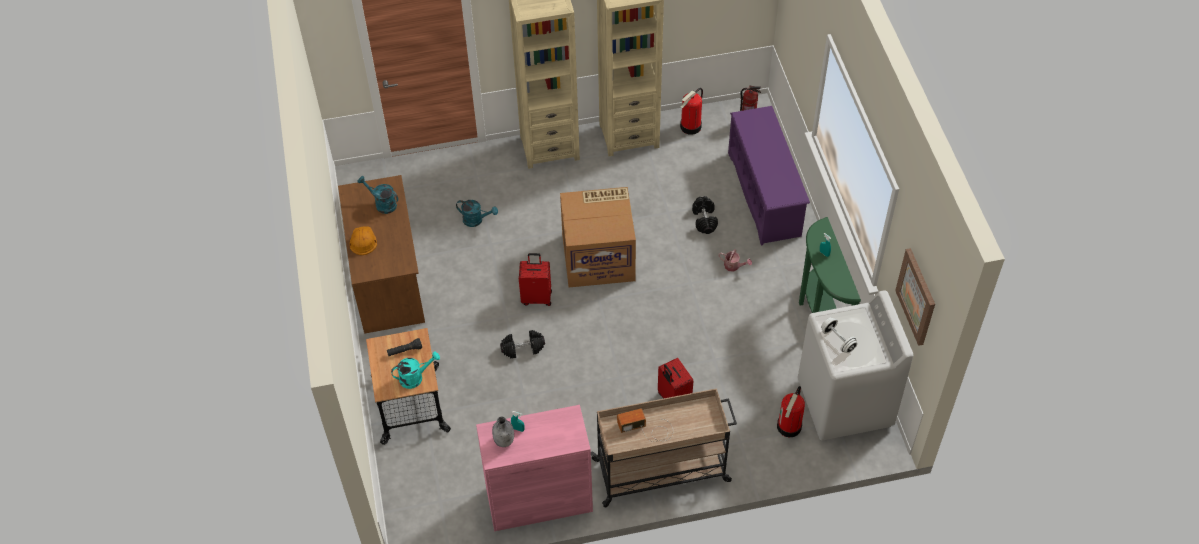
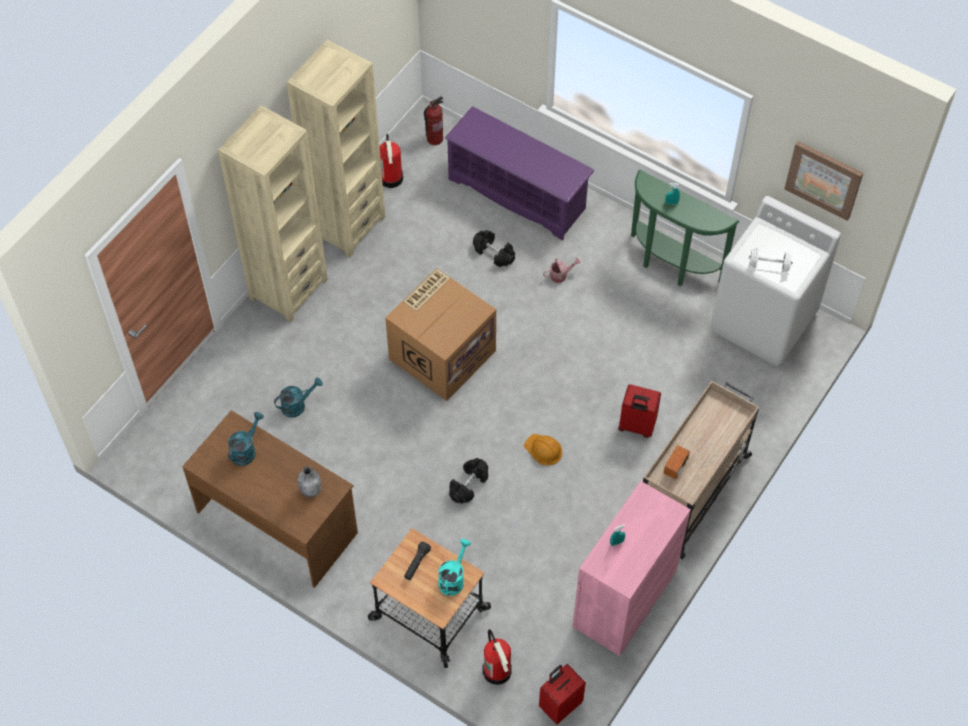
camera: 45 degrees left, 5 degrees up
orange hard hat [350,227,377,255] -> orange hard hat moved to [524,434,563,465]
turquoise watering can [357,176,398,214] -> turquoise watering can turned 135 degrees clockwise [228,412,264,466]
grey bottle [492,416,514,447] -> grey bottle moved to [298,466,321,497]
red suitcase [519,253,552,306] -> red suitcase moved to [539,664,586,724]
fire extinguisher [777,386,805,437] -> fire extinguisher moved to [483,629,512,685]

